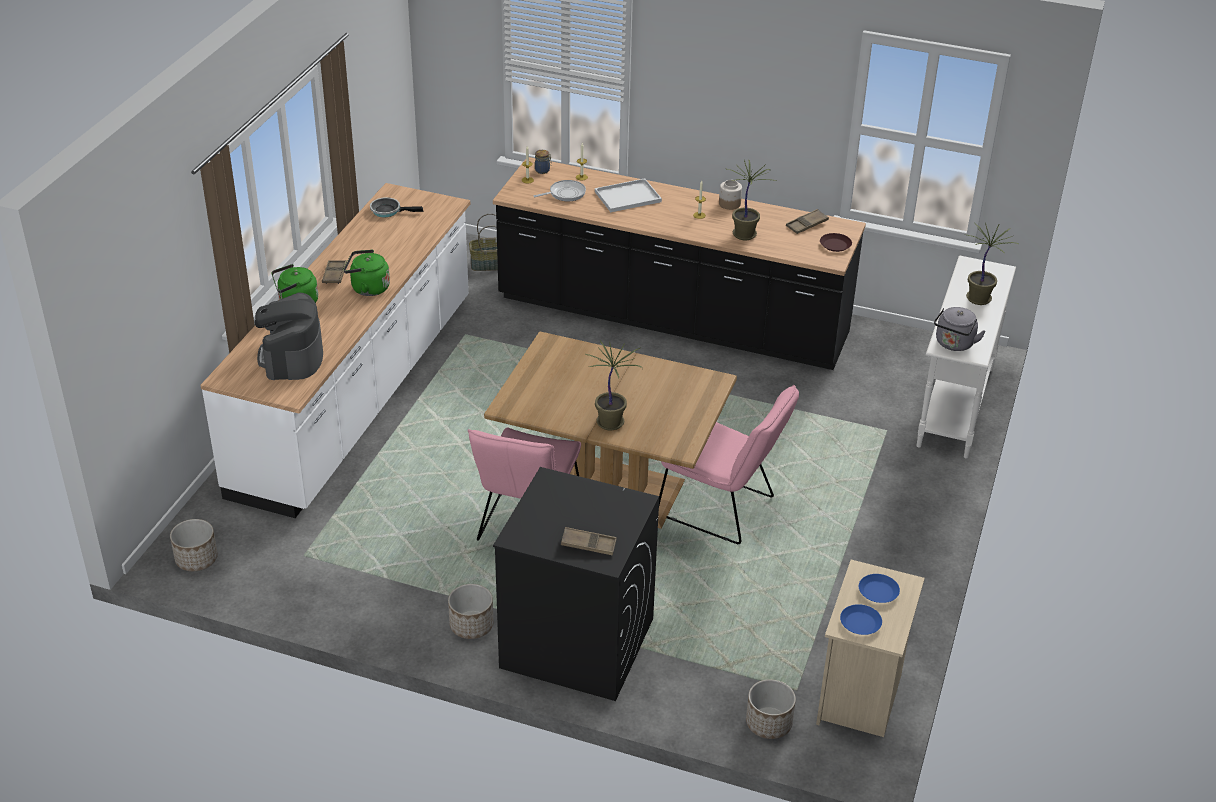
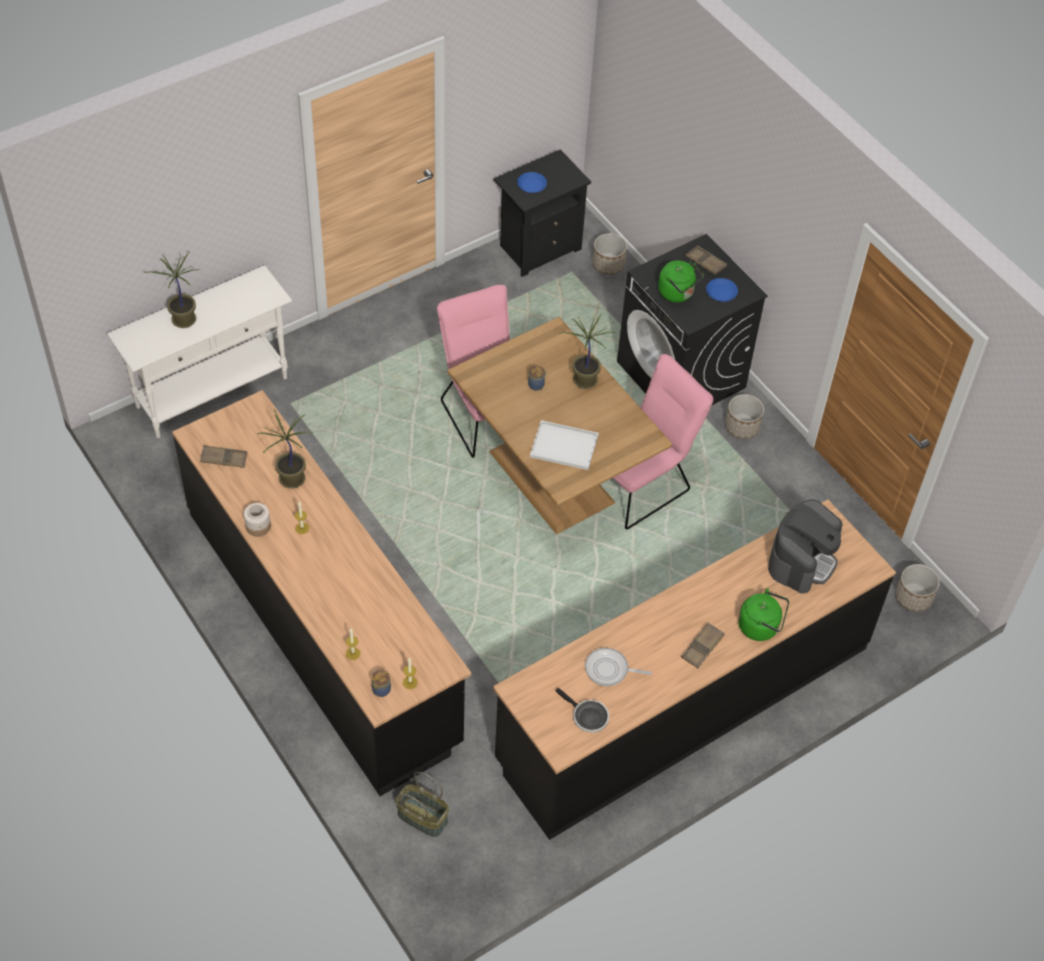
camera: 145 degrees left, 15 degrees up
white counter [201,183,470,518] -> black counter [493,499,896,840]
green kettle [343,250,390,296] -> green kettle moved to [658,260,704,303]
frying pan [533,180,586,201] -> frying pan moved to [585,648,652,686]
white tray [595,178,662,212] -> white tray moved to [530,420,599,470]
beige nightstand [816,560,925,737] -> black nightstand [494,149,591,277]
brown plate [820,233,852,252] -> none
blue plate [840,604,882,635] -> blue plate moved to [706,278,738,302]
grey kettle [934,307,986,351] -> none
none -> jar [528,366,547,391]

